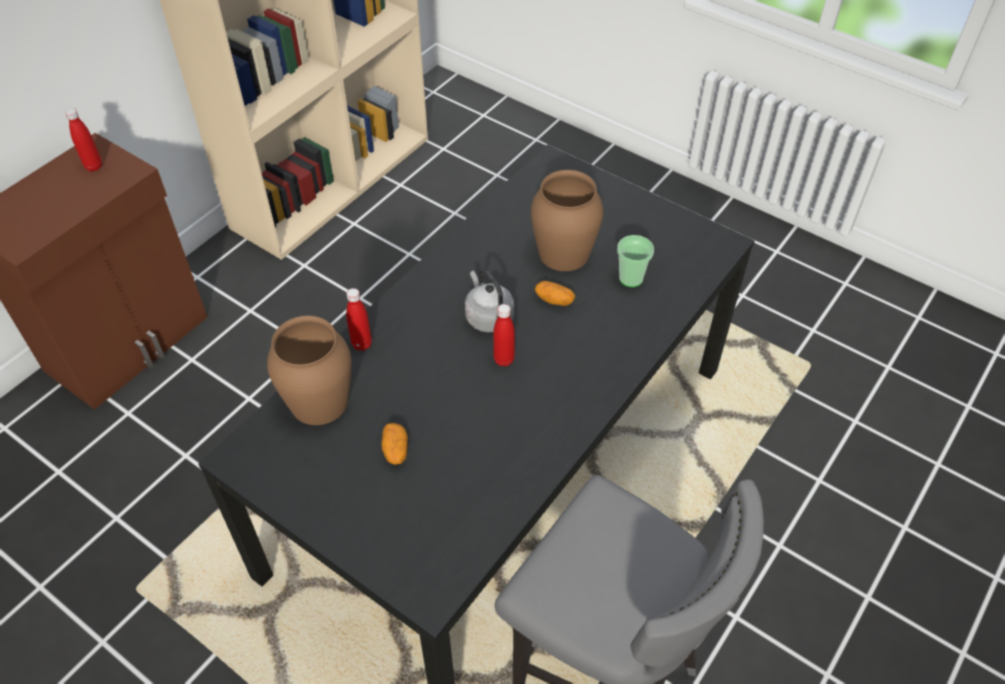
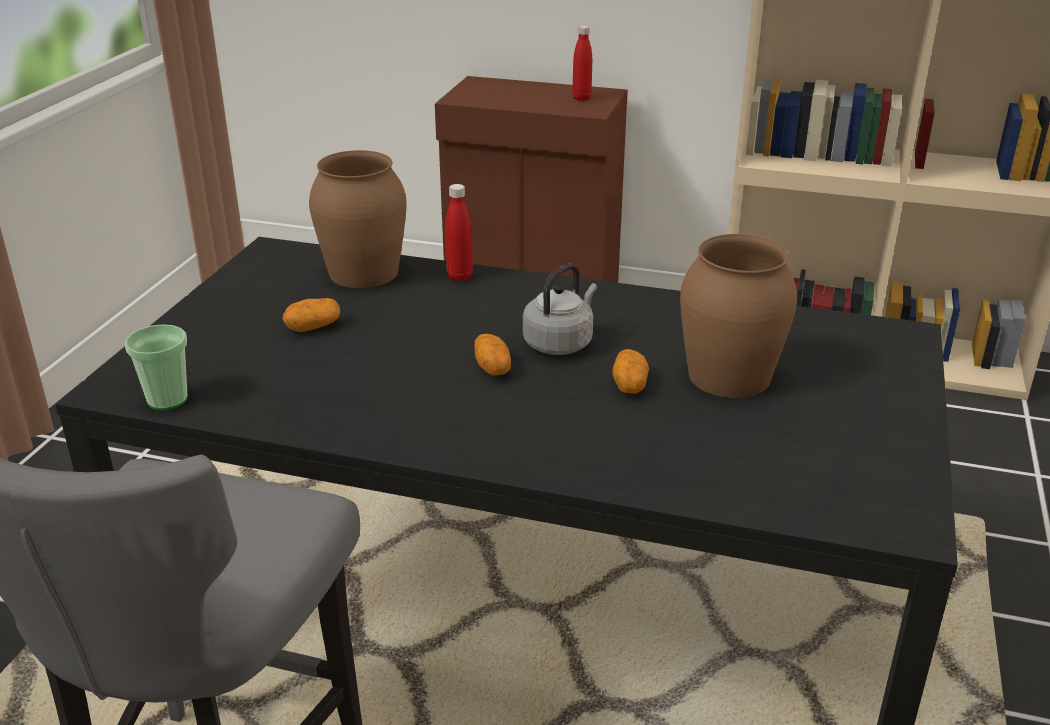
camera: 70 degrees right, 20 degrees down
red bottle [493,304,515,367] -> potato [474,334,511,376]
cup [617,235,654,287] -> cup moved to [125,324,188,410]

